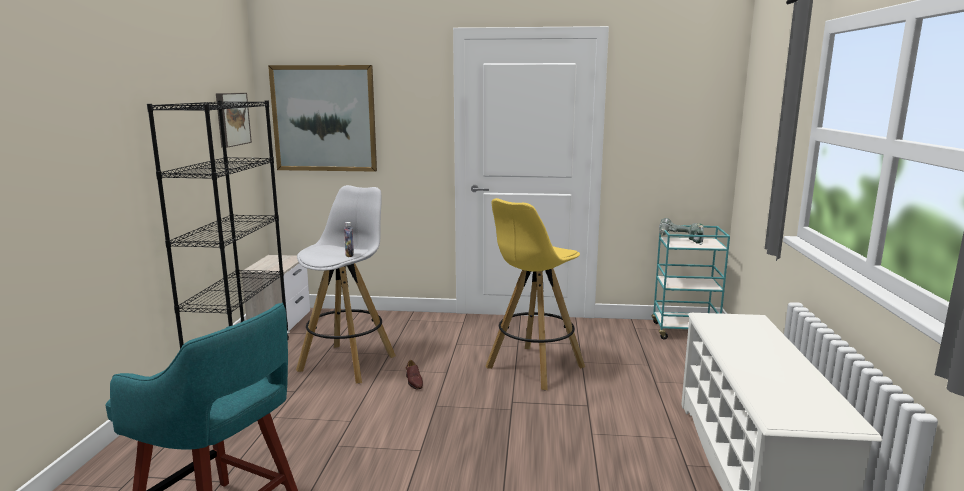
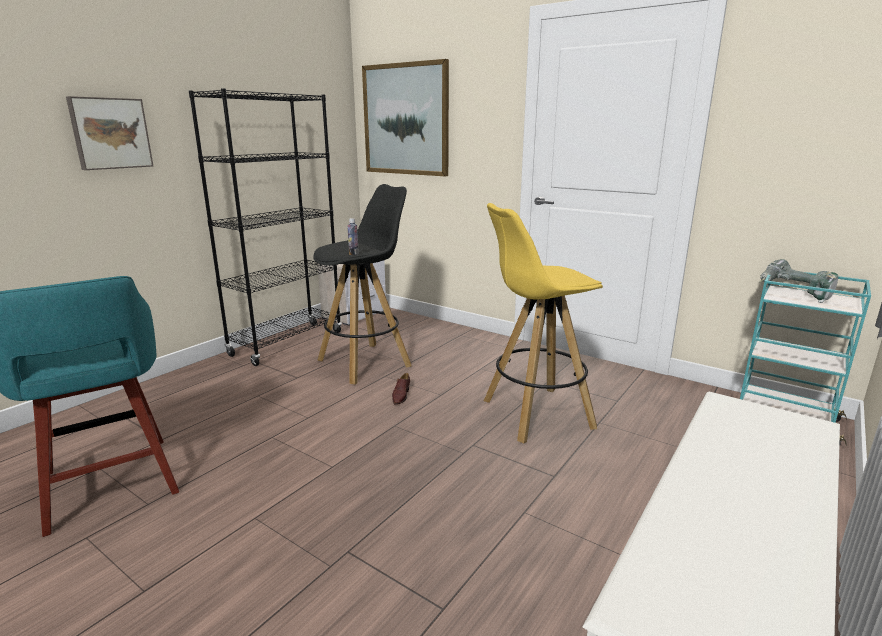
camera: 30 degrees right, 5 degrees up
picture [216,93,252,148] -> picture moved to [66,96,153,170]
white stool [296,185,396,384] -> black stool [313,184,411,385]

